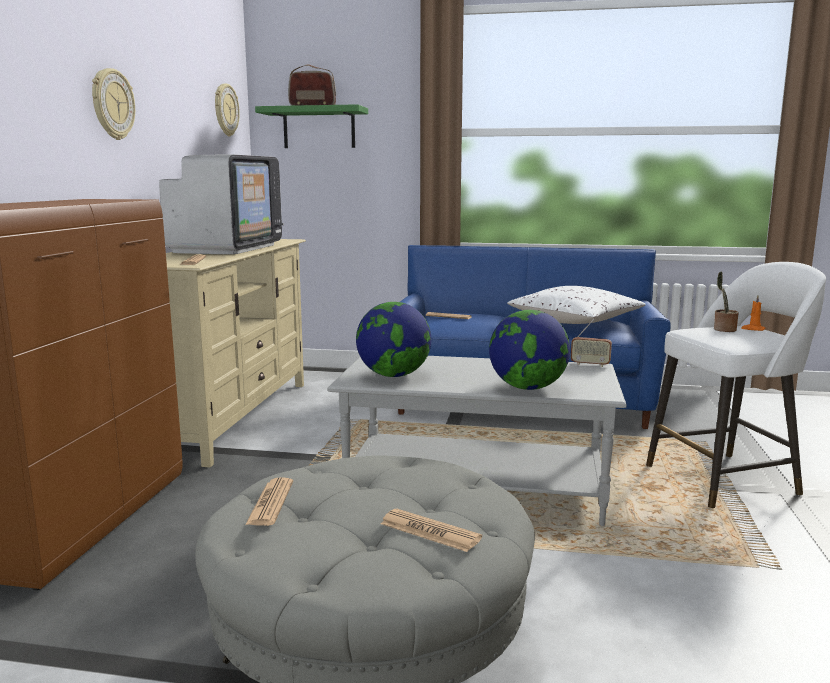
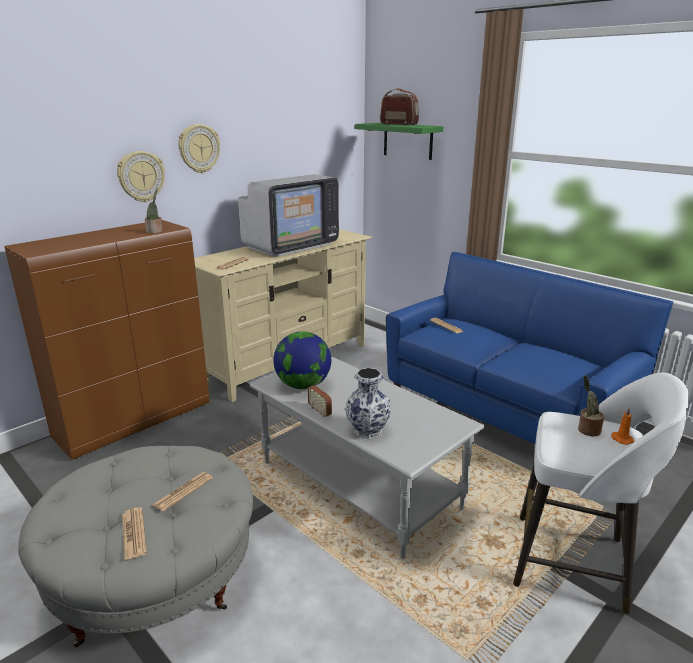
camera: 35 degrees right, 10 degrees up
wall clock [215,84,240,136] -> wall clock moved to [117,151,165,202]
newspaper [245,477,293,526] -> newspaper moved to [152,472,213,511]
globe [489,310,570,390] -> vase [345,368,392,439]
white pillow [507,286,646,324] -> none
radio [571,318,612,367] -> radio moved to [308,375,332,417]
none -> potted plant [145,188,163,233]

